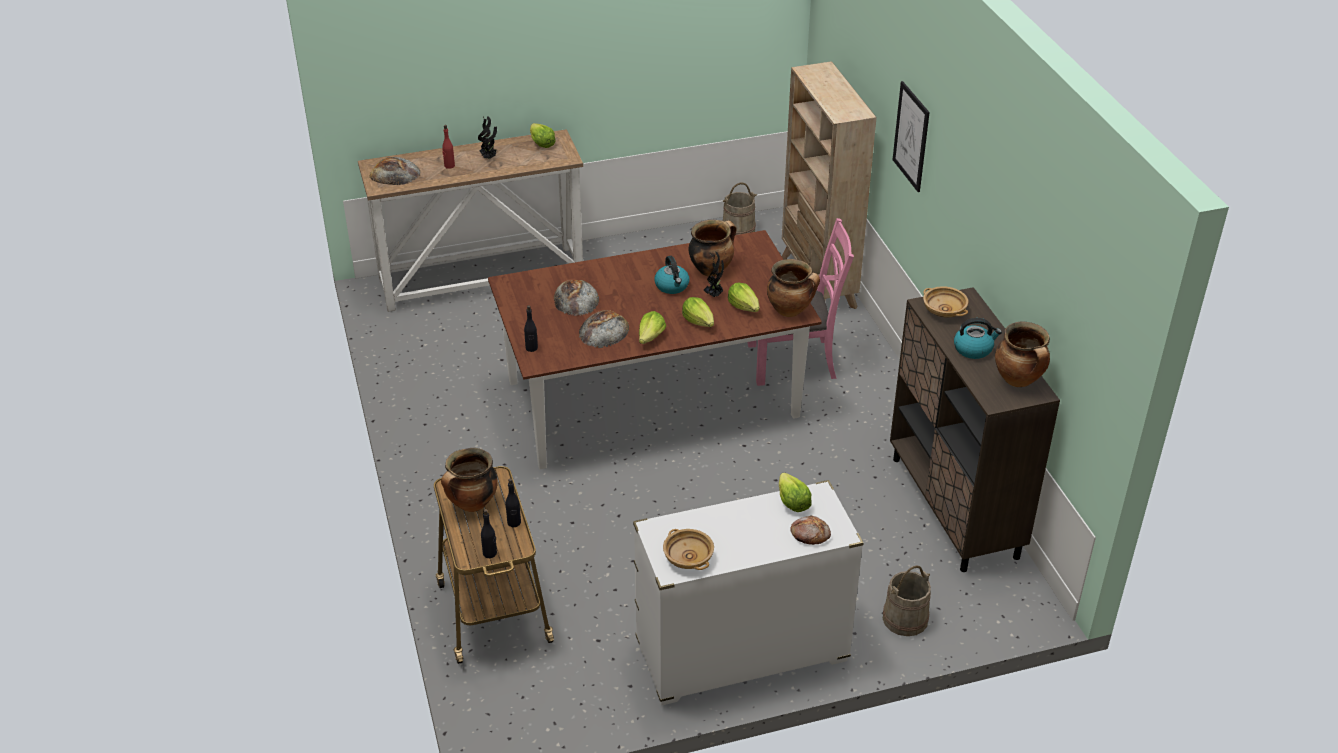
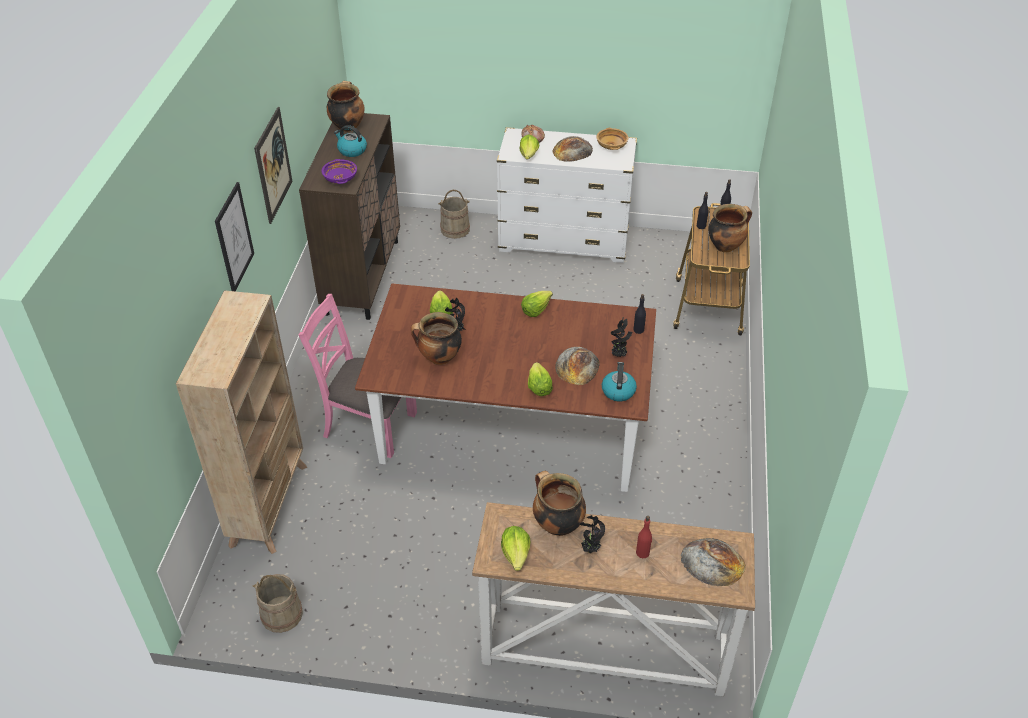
camera: 155 degrees left, 5 degrees up
bread [579,310,629,348] -> bread moved to [552,136,593,161]
kettle [654,256,690,294] -> kettle moved to [602,362,637,401]
lettuce [682,297,714,327] -> lettuce moved to [528,362,553,396]
cooking pot [767,259,820,317] -> cooking pot moved to [533,471,586,536]
beige bowl [923,286,969,318] -> purple bowl [321,159,357,184]
none -> picture [254,107,292,224]
none -> potted plant [611,317,632,357]

